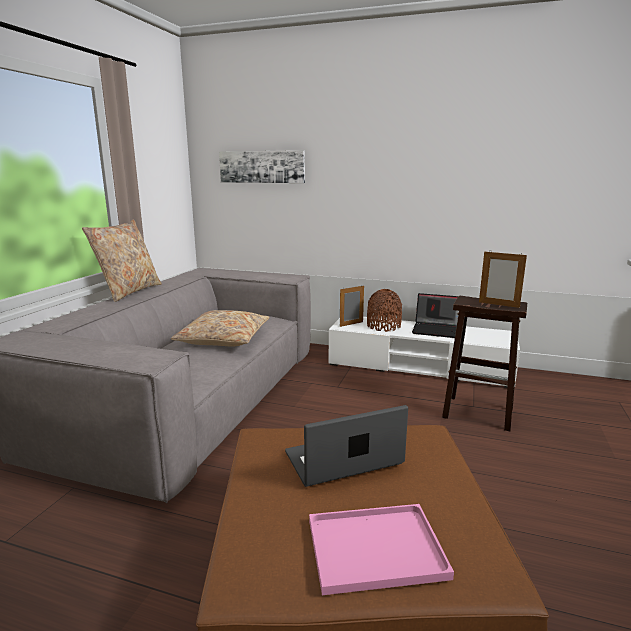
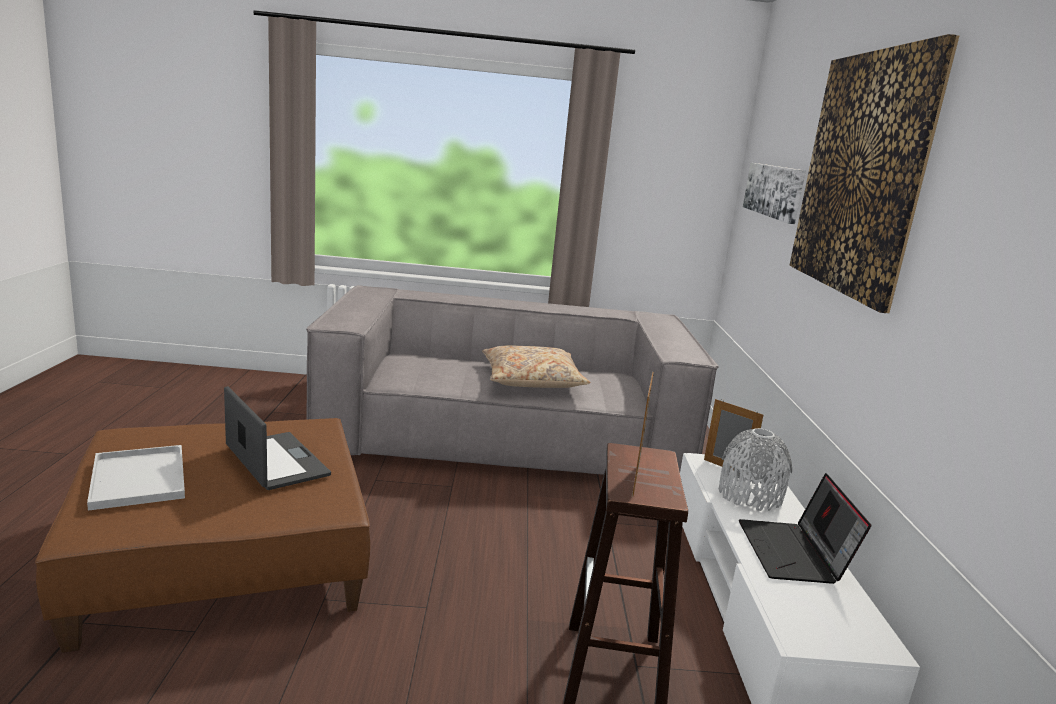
camera: 70 degrees right, 0 degrees up
beige pillow [82,220,161,302] -> none
pink tray [309,504,454,595] -> white tray [87,445,185,511]
brown vase [367,289,402,332] -> grey vase [719,428,792,511]
none -> picture [789,34,959,313]

